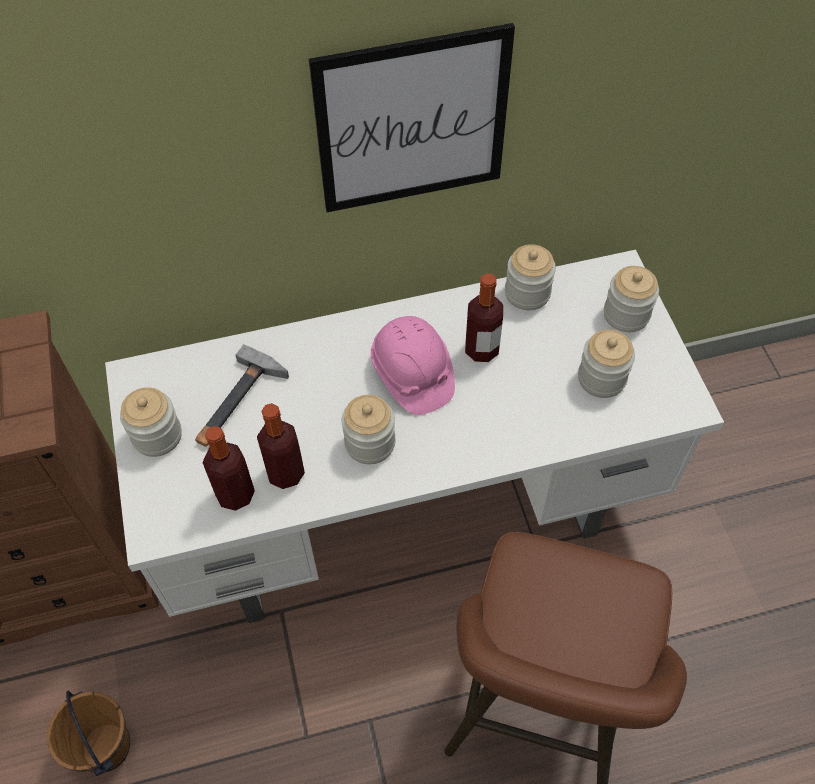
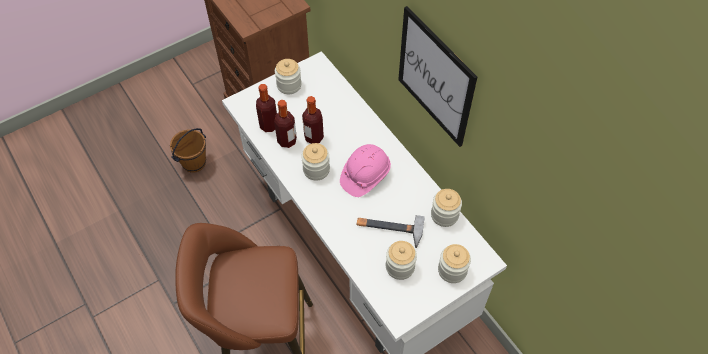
camera: 70 degrees right, 0 degrees up
hammer [195,344,289,447] -> hammer moved to [357,215,425,248]
bottle [465,273,503,362] -> bottle moved to [302,96,324,144]

